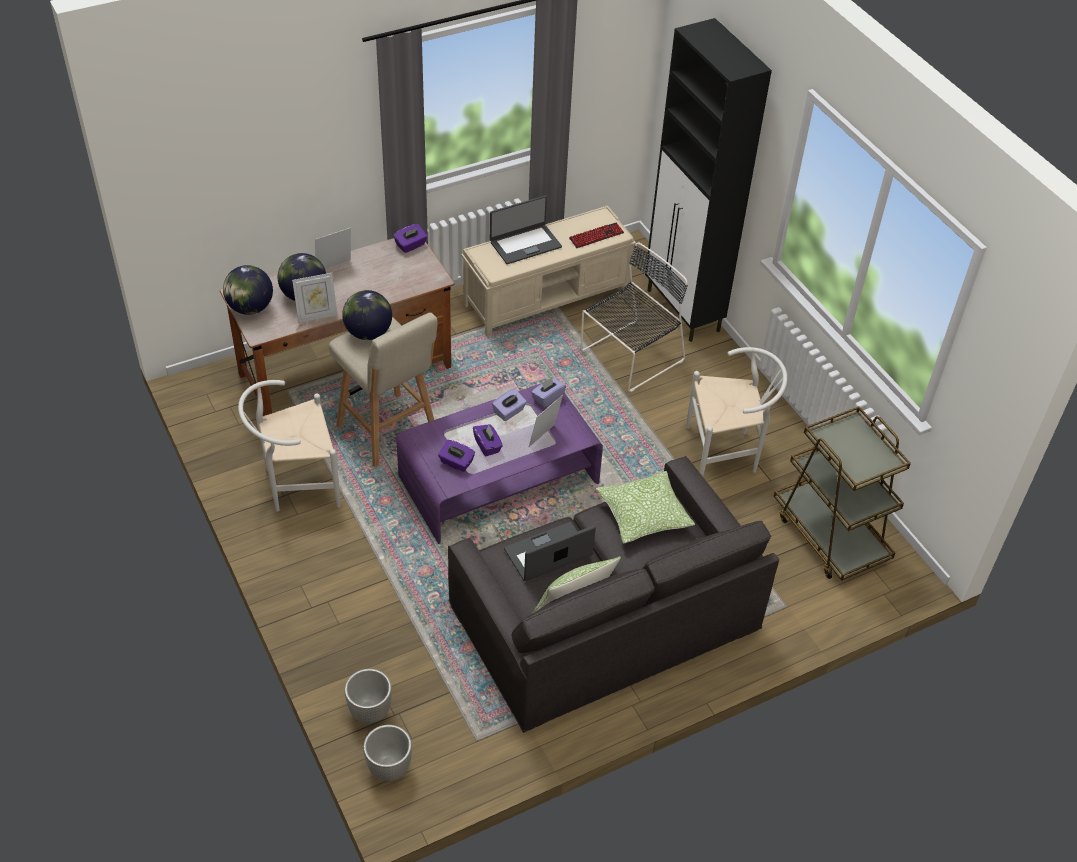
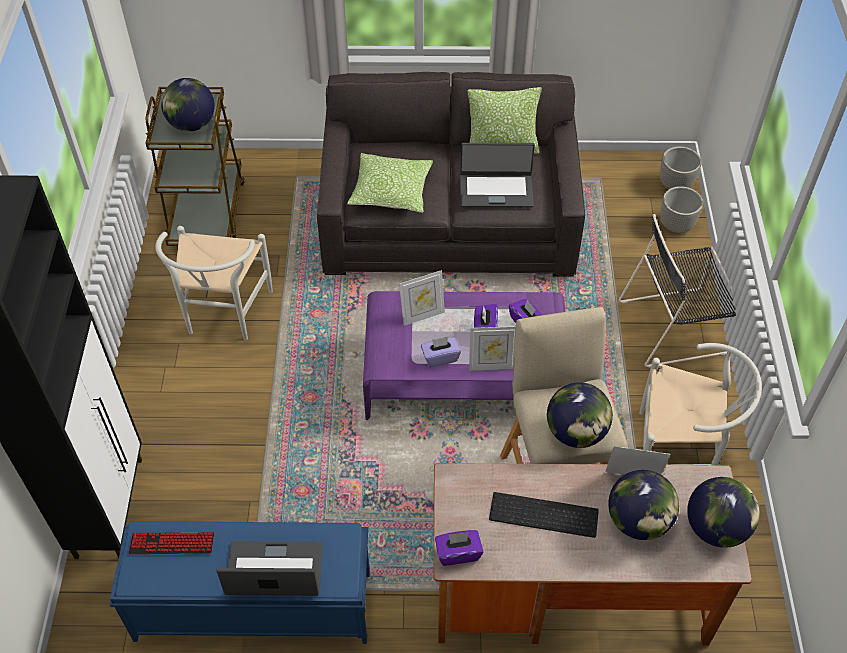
camera: 150 degrees left, 5 degrees up
picture frame [315,228,351,269] -> picture frame moved to [469,326,515,371]
beige bench [461,206,636,337] -> blue bench [110,521,370,644]
purple tissue box [531,377,566,408] -> none
black chair [580,242,688,392] -> black chair moved to [618,214,736,368]
white chair [686,347,788,476] -> white chair turned 105 degrees counterclockwise [155,226,273,340]
none -> globe [161,78,215,131]
none -> keyboard [489,492,599,538]

